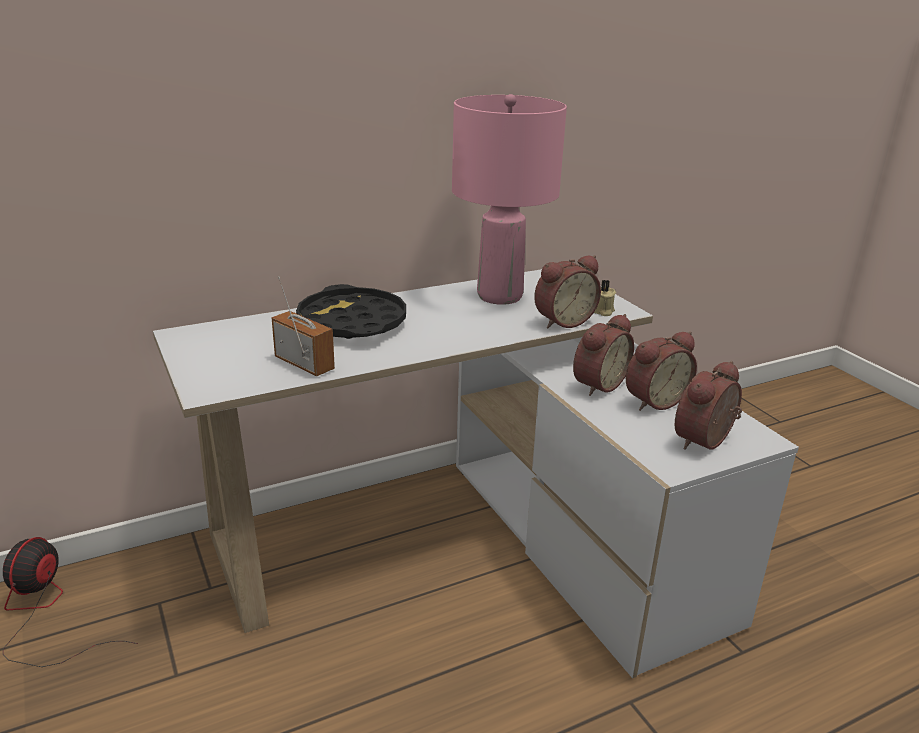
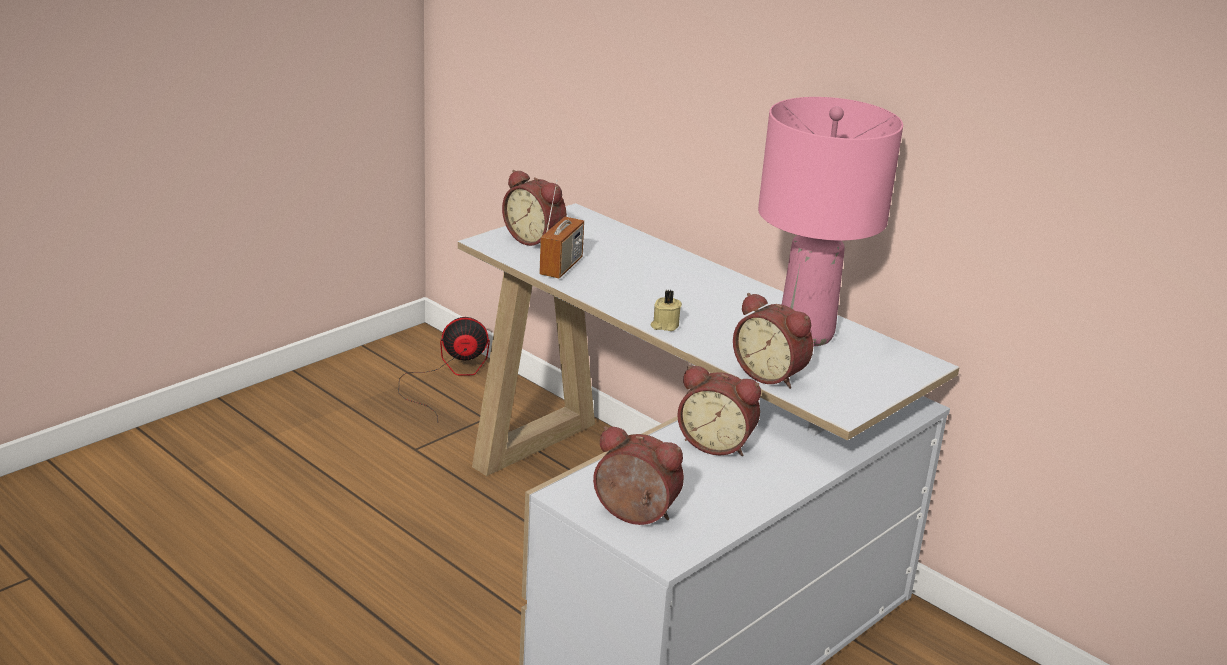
camera: 70 degrees right, 0 degrees up
black tray [296,284,406,339] -> none
beige candle [594,280,616,316] -> beige candle moved to [650,289,682,331]
alarm clock [626,332,697,411] -> alarm clock moved to [502,170,567,246]

